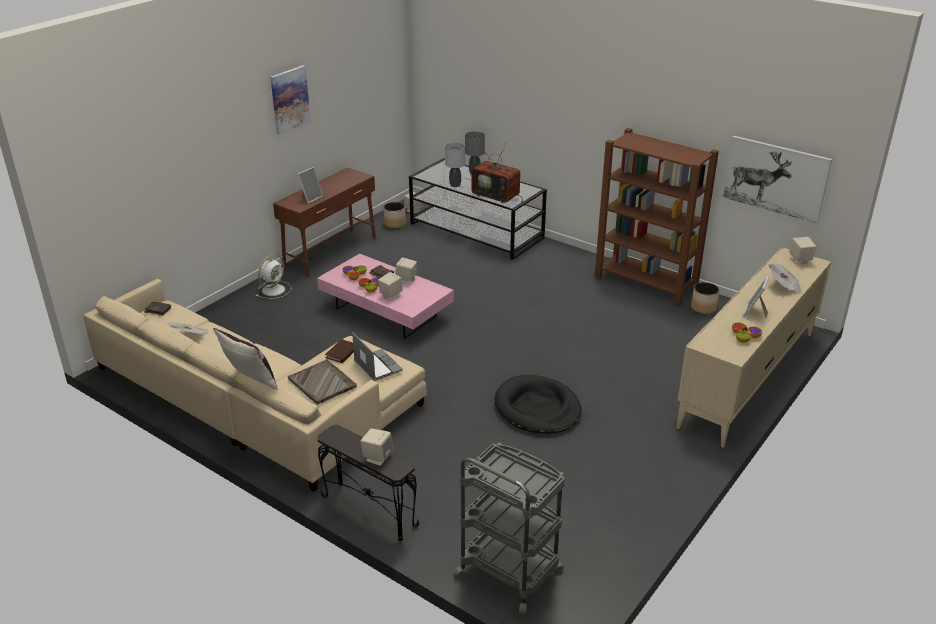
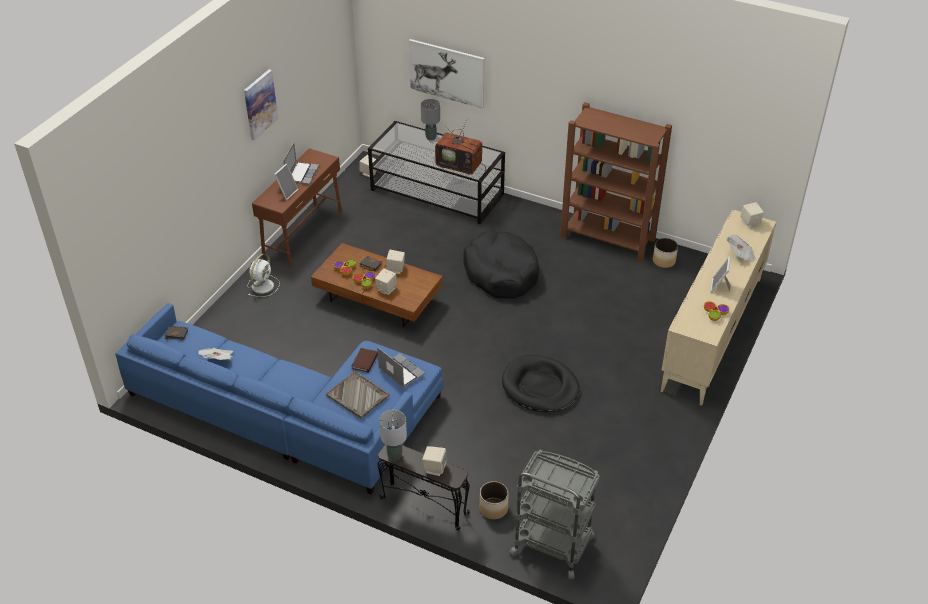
camera: 10 degrees left, 10 degrees up
beige sofa [83,279,427,491] -> blue sofa [115,303,444,494]
pillow [213,328,278,390] -> none
pink coffee table [317,254,454,339] -> brown coffee table [311,243,443,327]
planter [383,202,406,229] -> planter moved to [479,481,509,519]
grey table lamp [445,142,465,187] -> grey table lamp moved to [379,410,407,461]
picture [723,136,832,224] -> picture moved to [409,39,485,109]
none -> laptop [283,142,319,185]
none -> black dog bed [463,231,539,299]

